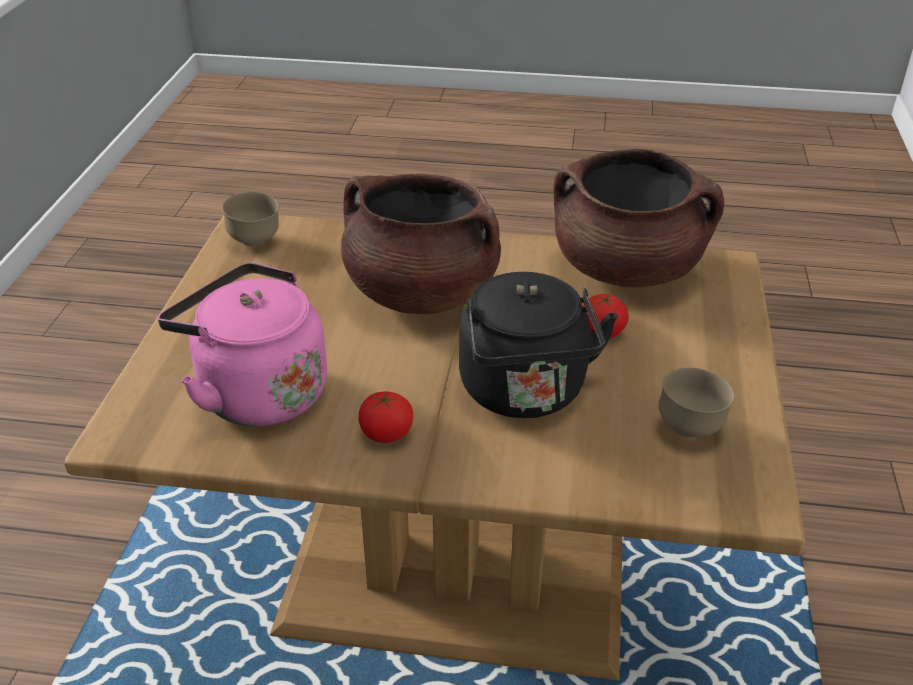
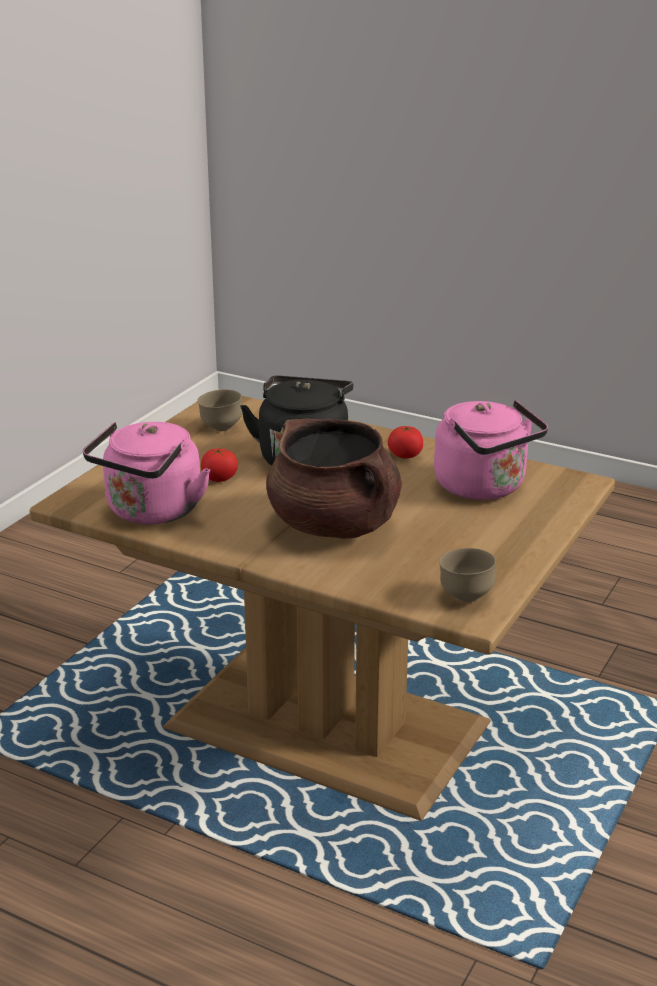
camera: 160 degrees left, 10 degrees down
brown cooking pot [553,149,724,288] -> pink kettle [83,422,210,524]

